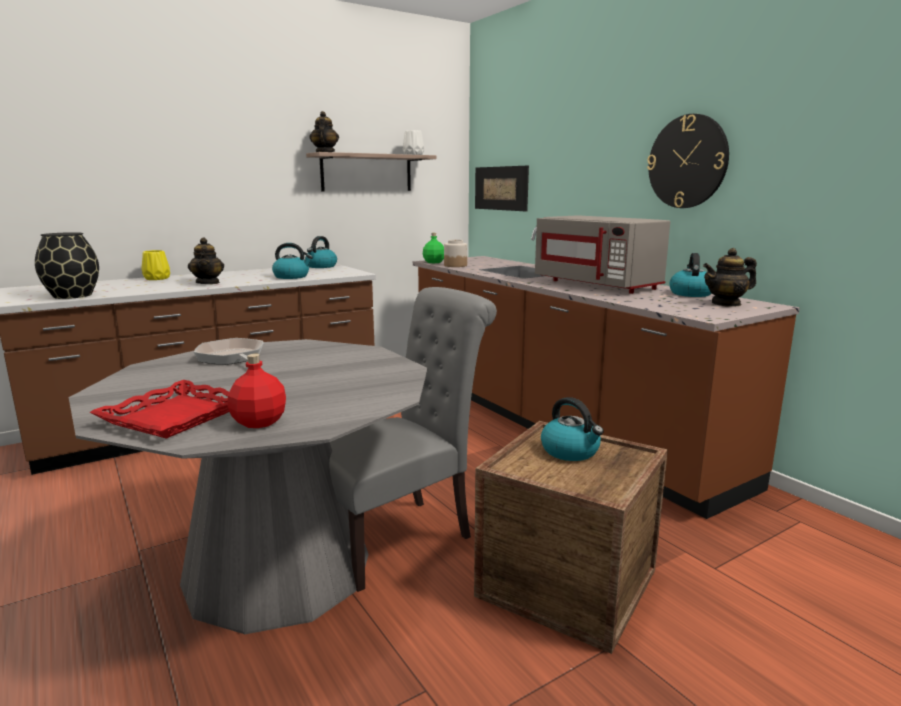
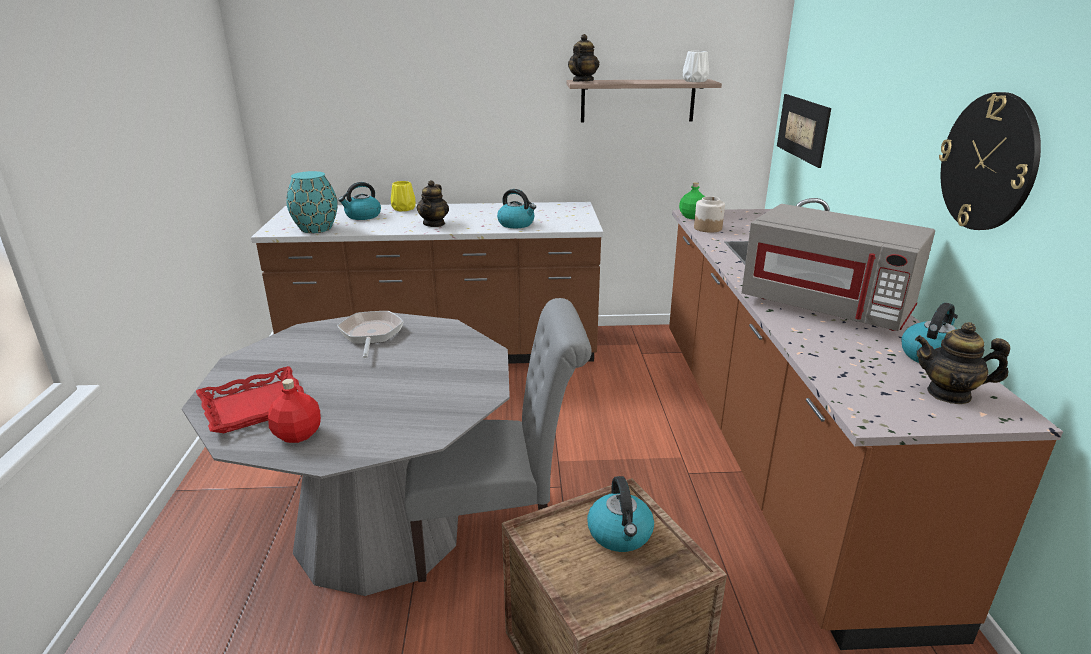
camera: 30 degrees right, 10 degrees up
black vase [35,232,99,299] -> turquoise vase [286,171,338,233]
kettle [305,236,337,268] -> kettle moved to [338,182,381,220]
grey microwave [535,215,670,294] -> grey microwave turned 45 degrees counterclockwise [741,204,935,331]

